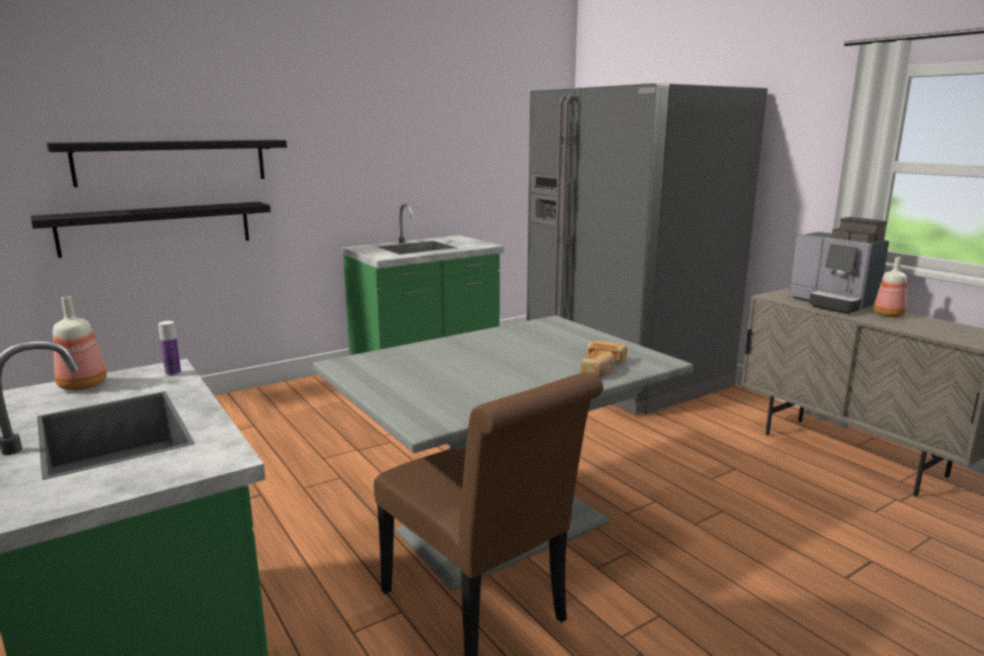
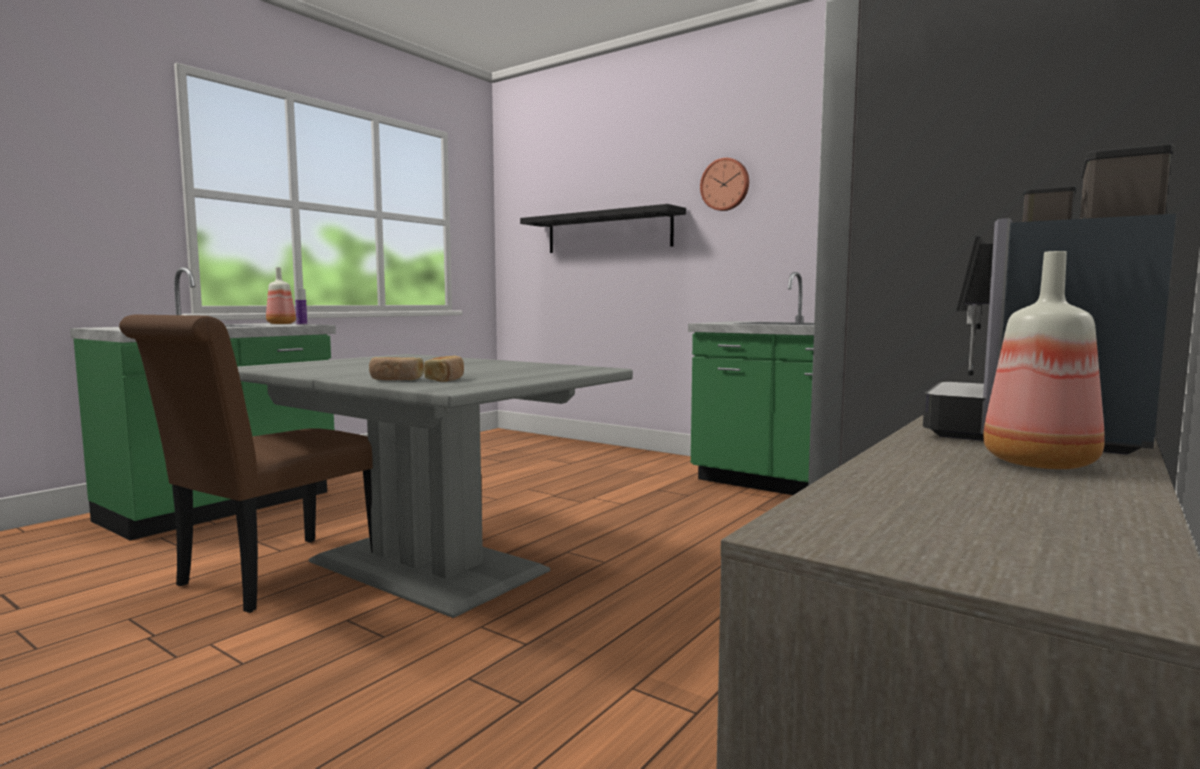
camera: 70 degrees right, 10 degrees down
black shelf [30,202,271,258] -> none
none -> wall clock [700,158,749,211]

